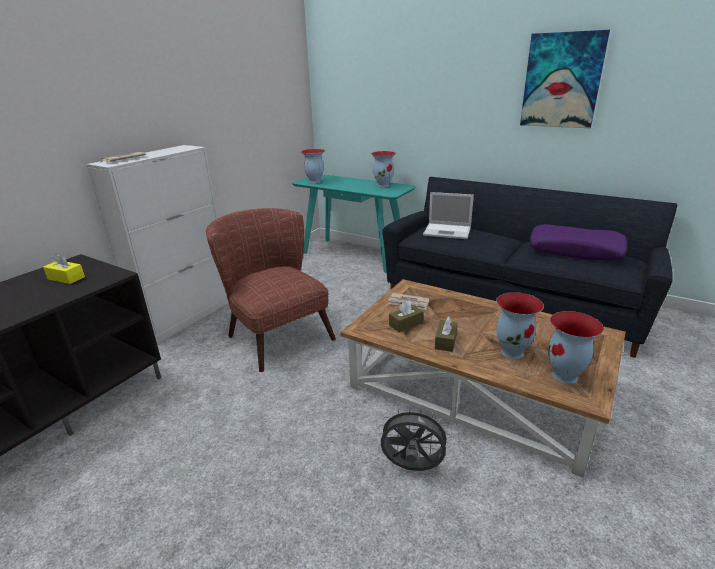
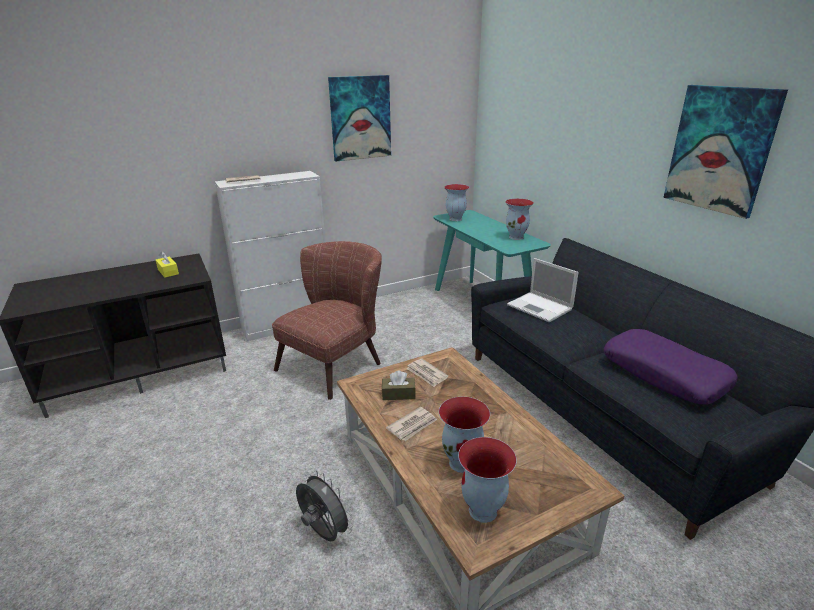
camera: 30 degrees right, 0 degrees up
brown armchair [206,208,336,372] -> brown armchair turned 45 degrees clockwise [272,241,382,400]
brown tissue box [435,316,458,352] -> newspaper [386,407,437,441]
none -> picture [328,75,391,162]

